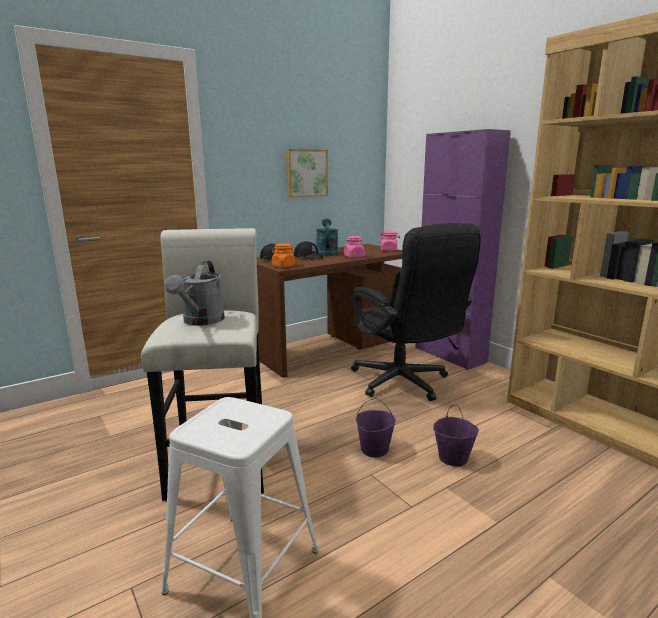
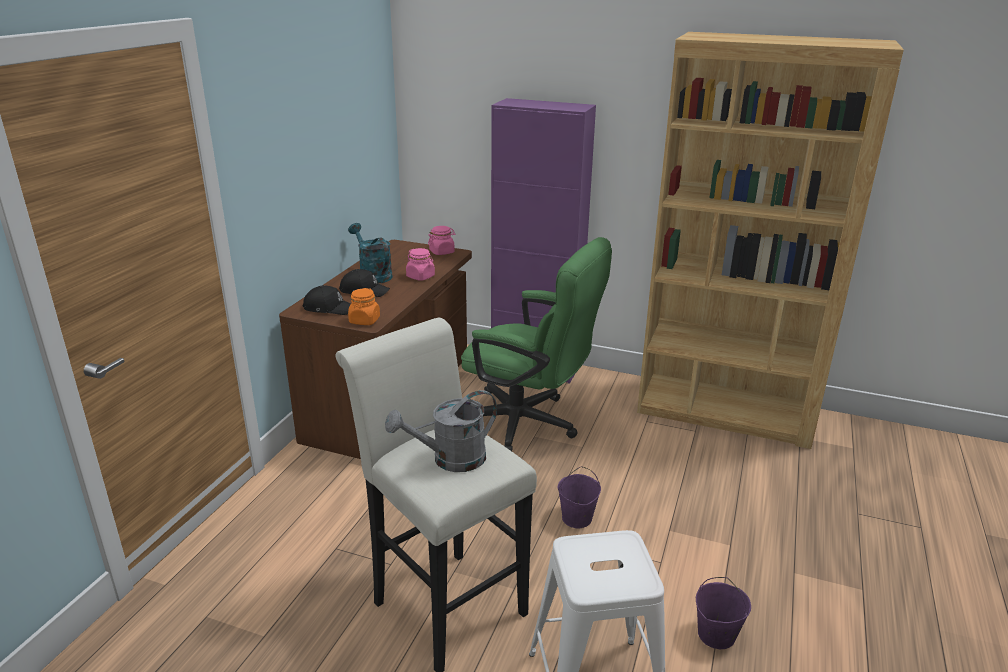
camera: 35 degrees left, 10 degrees up
grey watering can [164,261,225,326] -> grey watering can turned 90 degrees clockwise [385,390,497,472]
picture [286,149,328,198] -> none
black office chair [351,223,481,401] -> green office chair [461,237,612,451]
purple bucket [433,405,479,467] -> purple bucket moved to [696,577,751,649]

